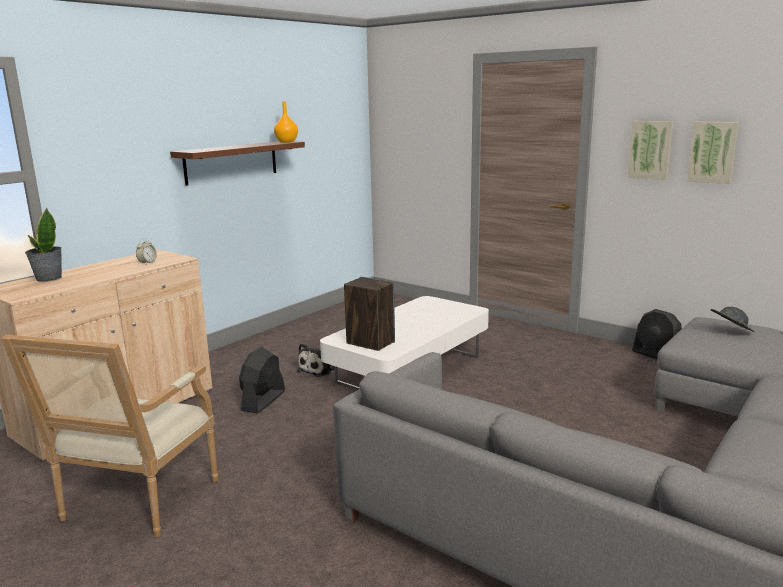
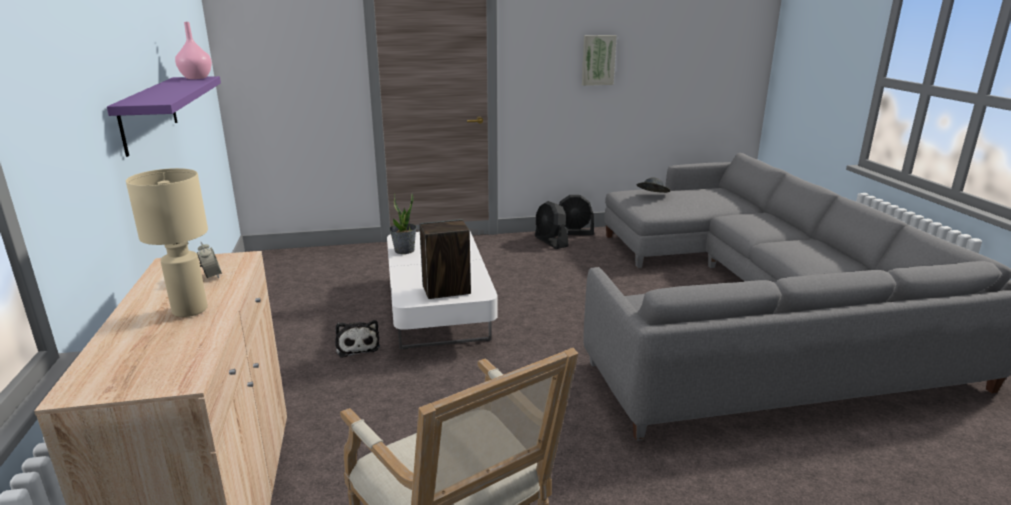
camera: 50 degrees left, 5 degrees up
potted plant [25,208,62,282] -> potted plant moved to [389,192,417,254]
brown shelf [170,141,305,186] -> purple shelf [107,76,221,157]
black fan [239,347,285,414] -> black fan moved to [535,201,569,249]
orange vase [274,101,298,142] -> pink vase [175,22,212,79]
picture [628,121,674,180] -> none
none -> beige table lamp [126,168,208,317]

